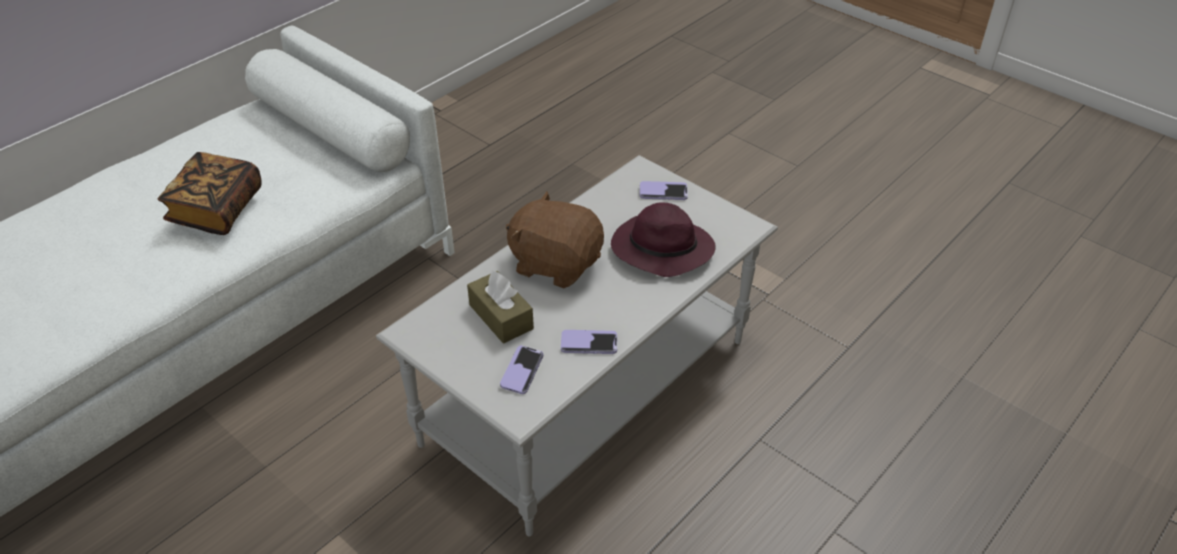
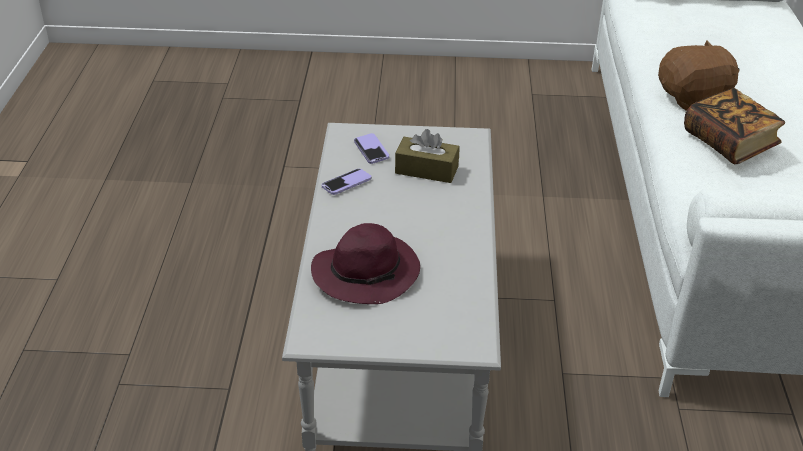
camera: 140 degrees right, 5 degrees down
brown plush toy [506,191,604,288] -> brown plush toy moved to [658,40,740,111]
phone [640,181,688,200] -> none

